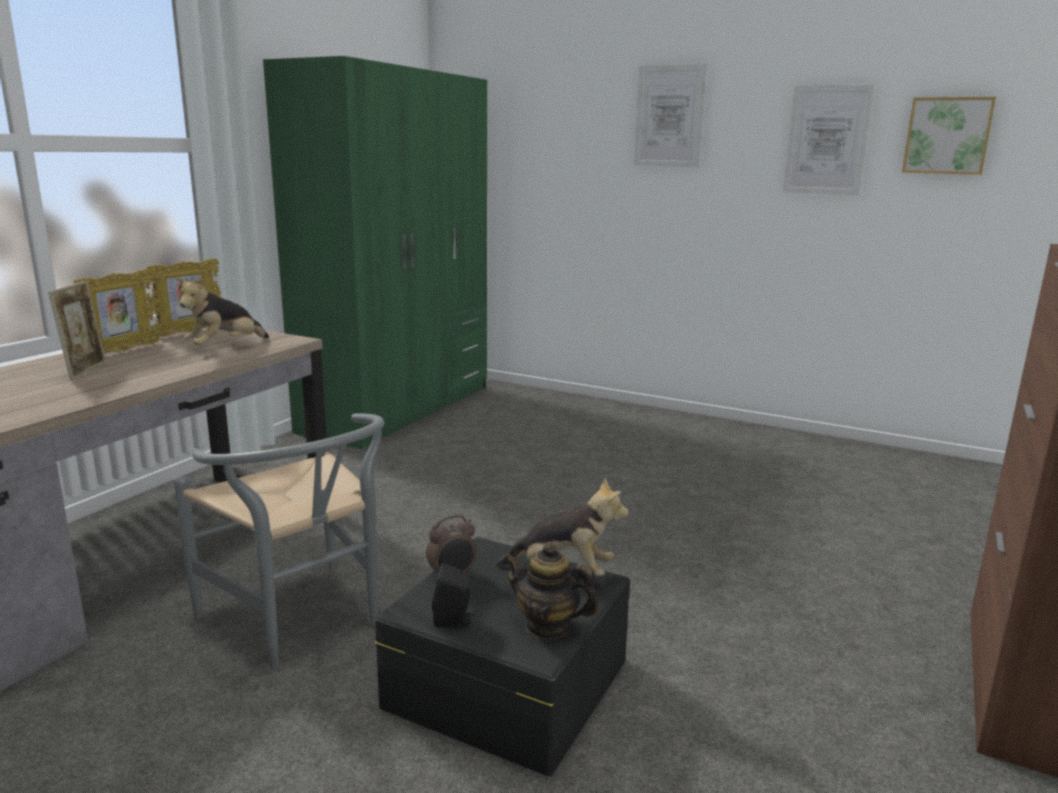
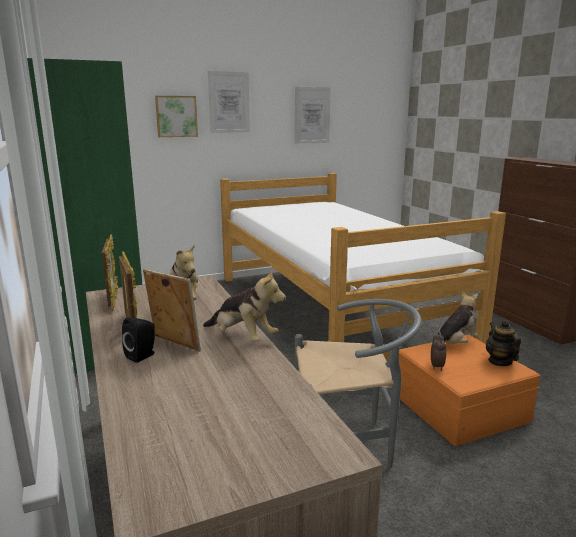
camera: 50 degrees left, 0 degrees up
black storage box [374,537,630,776] -> orange storage box [399,335,540,446]
black speaker [432,563,475,628] -> black speaker moved to [122,317,155,363]
teapot [504,542,599,639] -> teapot turned 105 degrees clockwise [486,320,521,366]
picture [902,97,996,175] -> picture moved to [155,96,198,137]
none -> plush toy [203,269,286,342]
none -> bed [220,173,506,361]

